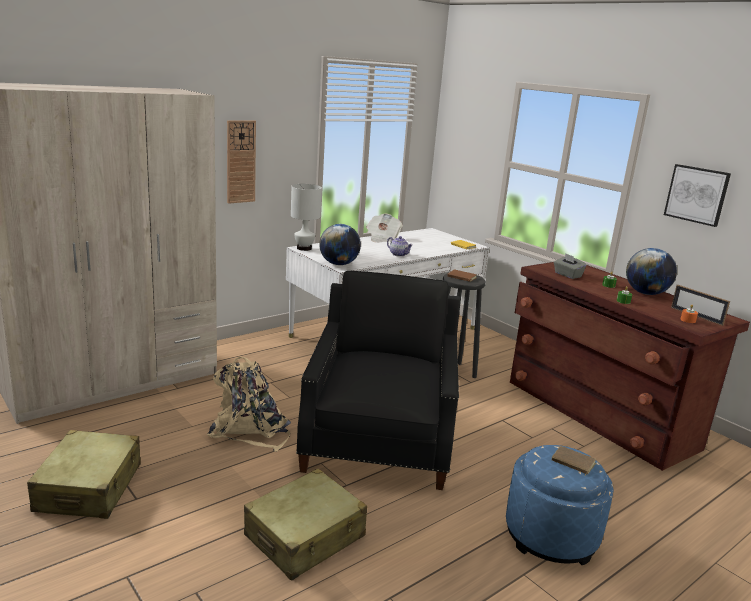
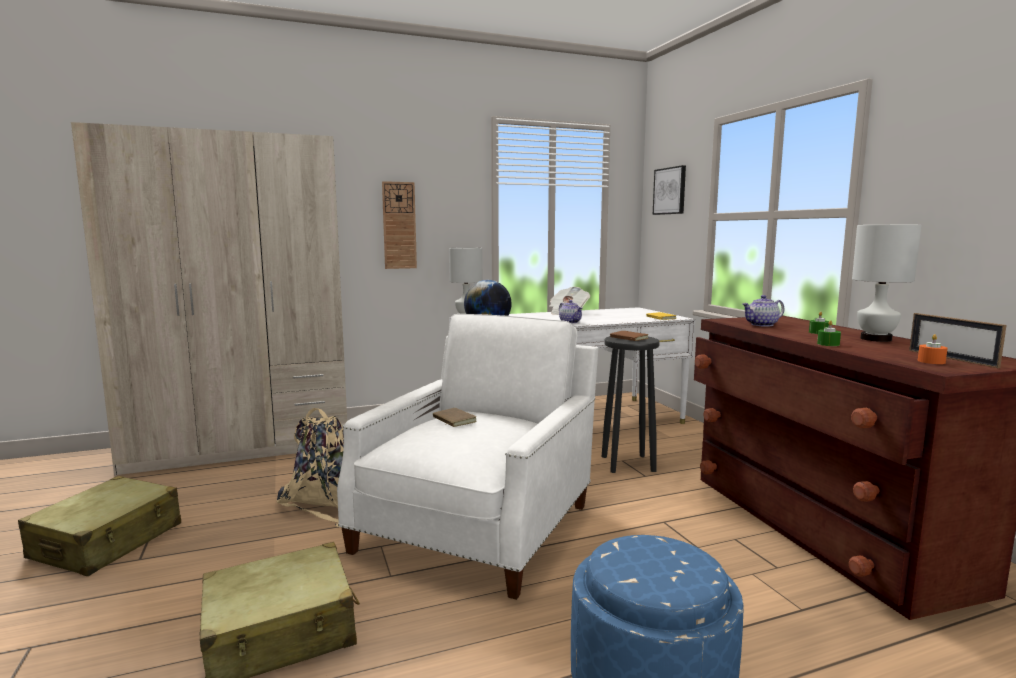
camera: 20 degrees right, 10 degrees down
black armchair [296,271,461,490] -> white armchair [337,314,598,600]
brown book [552,446,596,475] -> brown book moved to [433,408,477,427]
grey tissue box [554,253,587,279] -> teapot [742,295,784,327]
globe [626,248,677,295] -> white table lamp [852,225,922,342]
picture [664,164,731,227] -> picture moved to [653,165,686,215]

